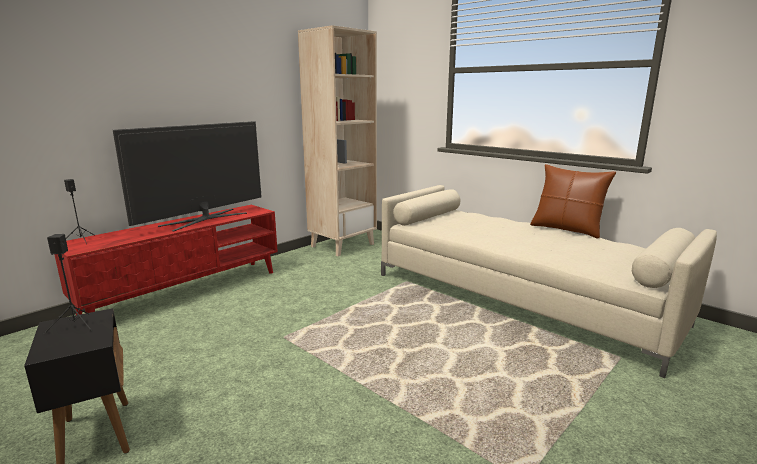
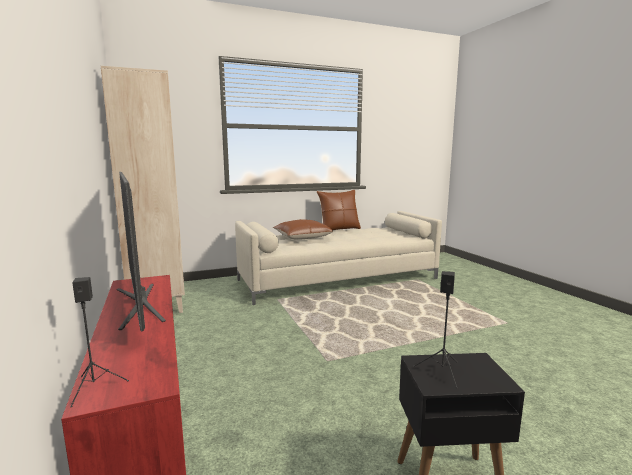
camera: 65 degrees left, 5 degrees down
none -> brown pillow [273,219,333,239]

